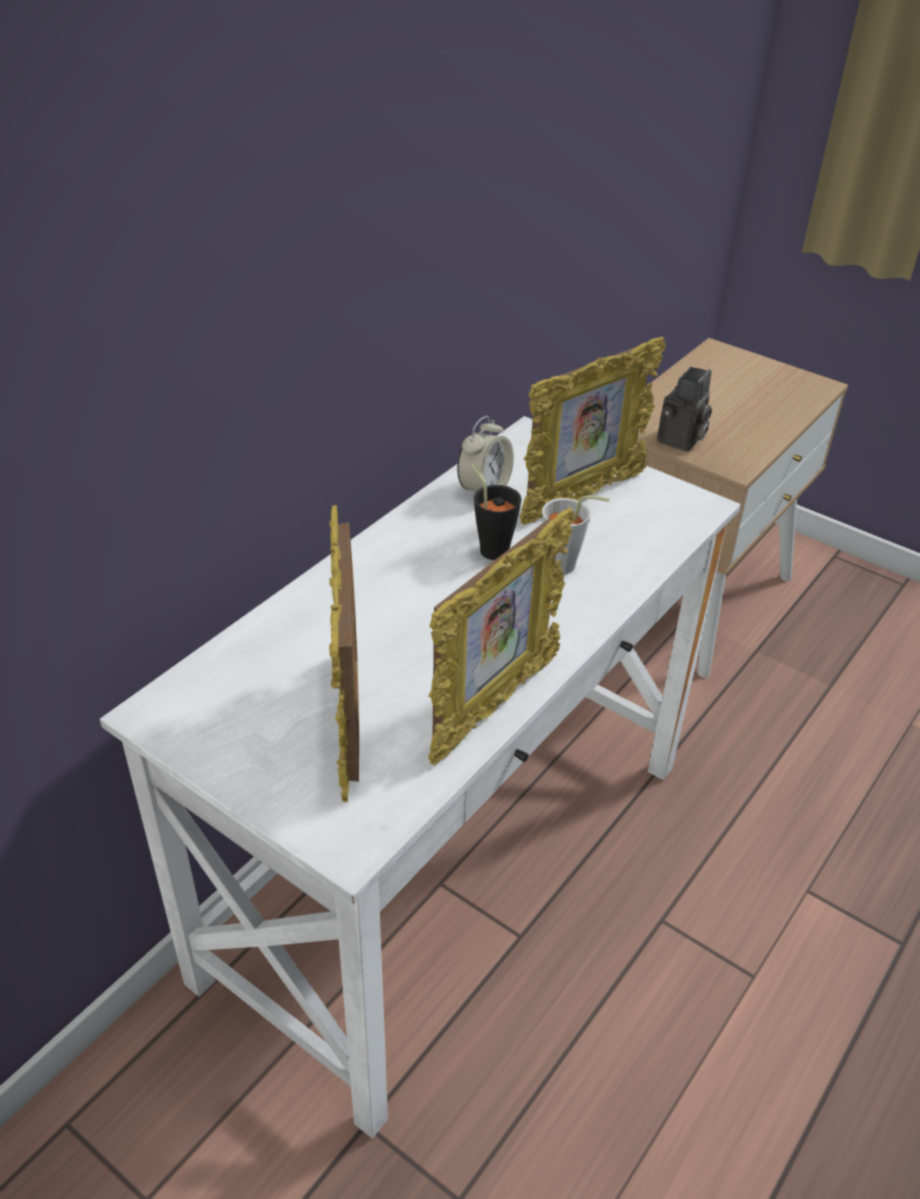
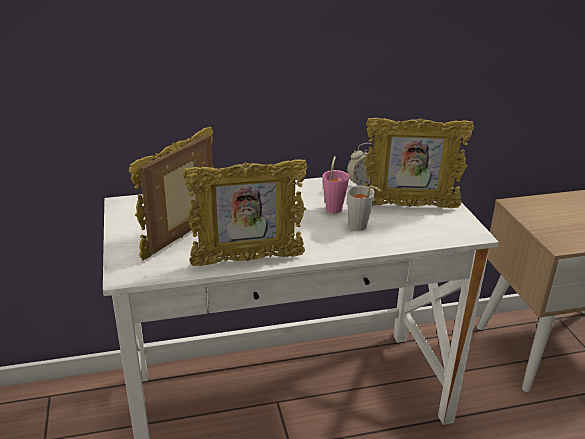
camera: 40 degrees right, 10 degrees down
black cup [471,464,522,560] -> pink cup [322,156,350,213]
camera [657,367,712,452] -> none

